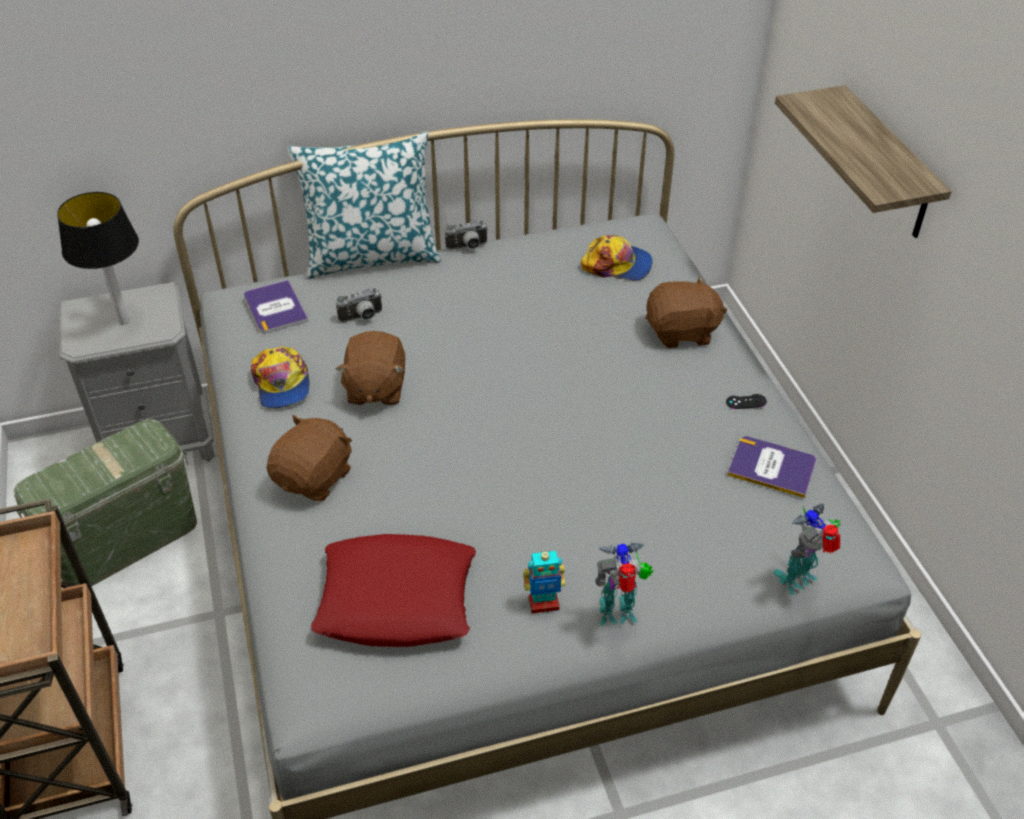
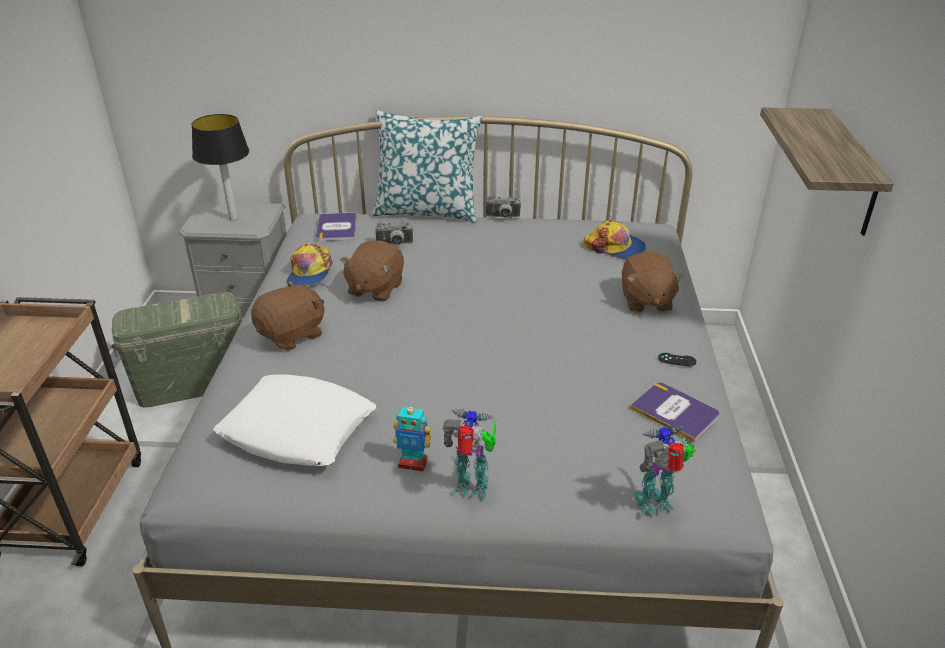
camera: 20 degrees right, 10 degrees down
red pillow [311,534,476,647] -> white pillow [214,374,376,466]
brown plush toy [646,276,727,348] -> brown plush toy turned 75 degrees clockwise [622,252,684,312]

